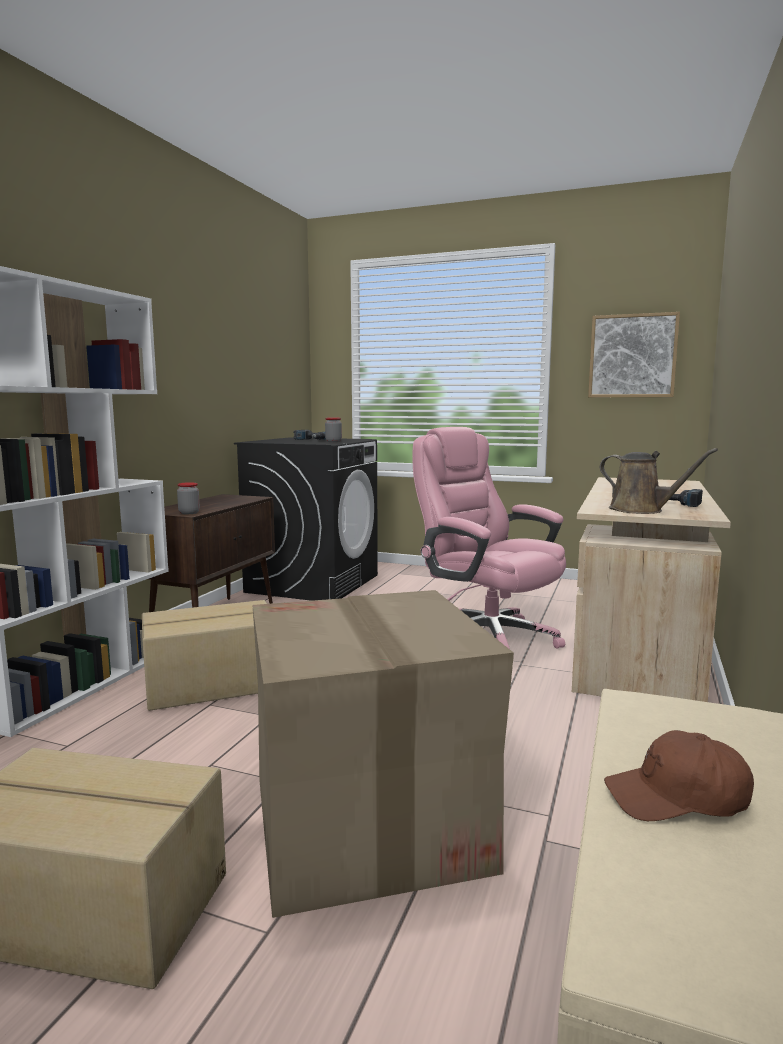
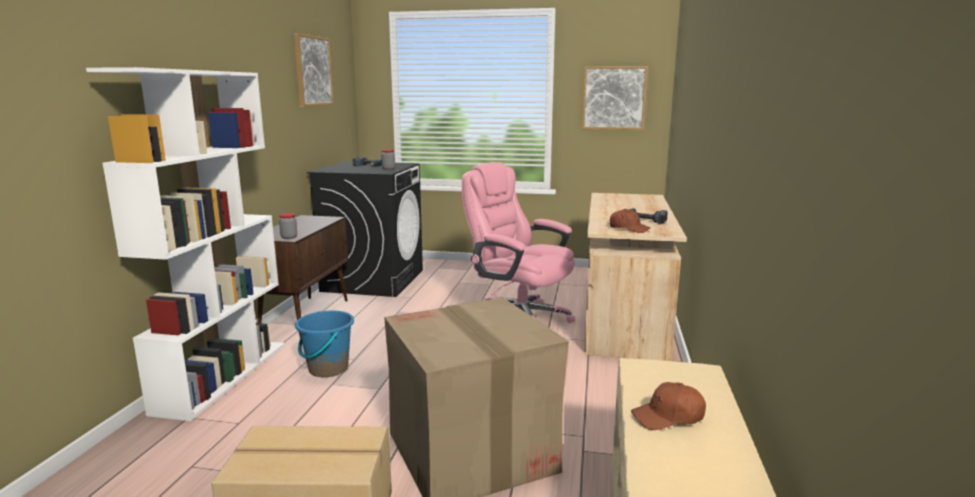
camera: 10 degrees left, 5 degrees up
cardboard box [142,600,267,711] -> blue bucket [295,311,354,377]
brown watering can [600,448,718,514] -> brown cap [610,209,651,233]
none -> picture [294,33,334,106]

